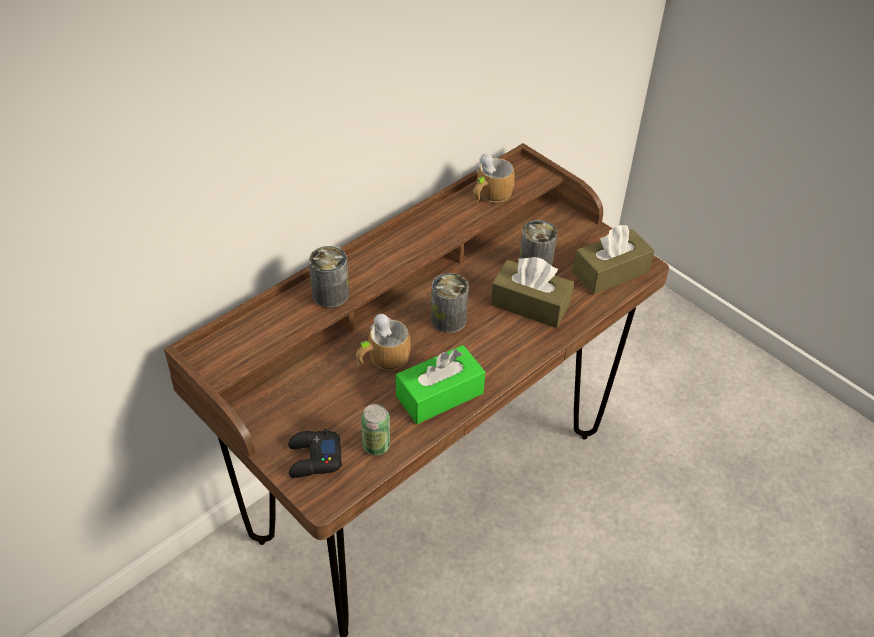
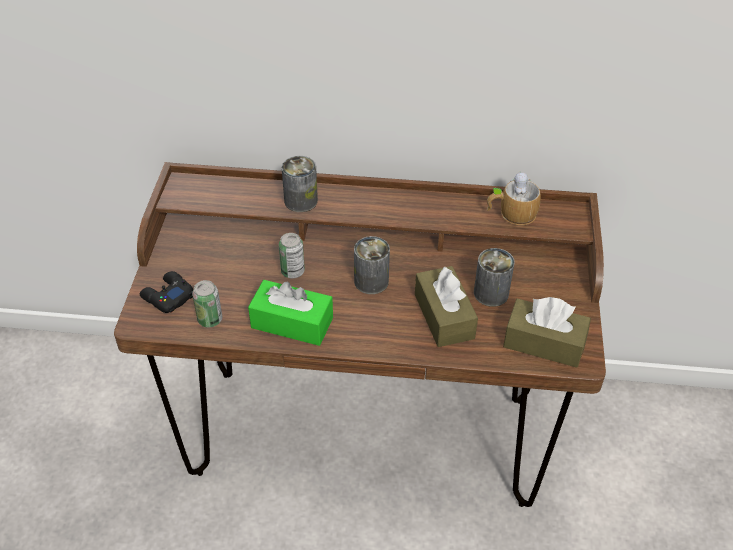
camera: 50 degrees right, 0 degrees up
mug [356,314,411,370] -> can [279,233,305,278]

